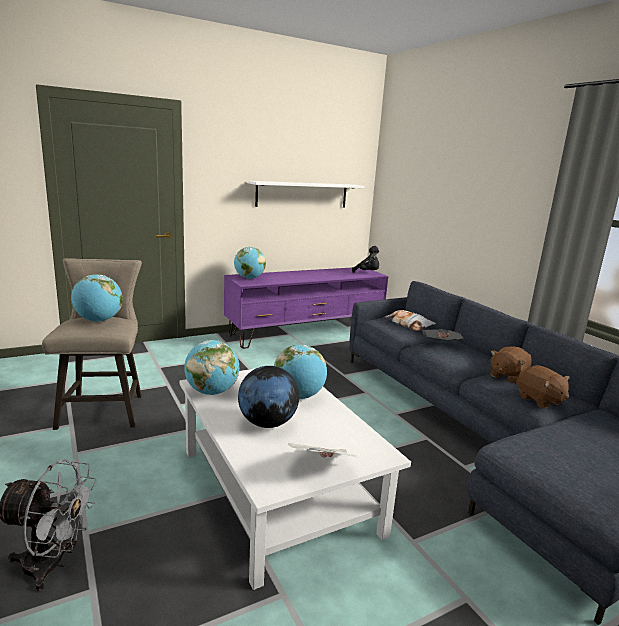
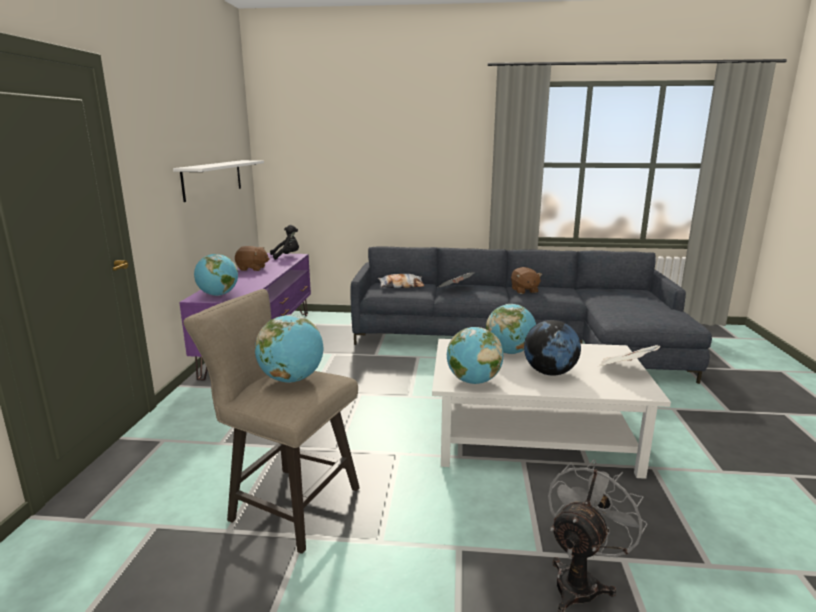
camera: 55 degrees left, 0 degrees up
brown plush toy [518,365,570,409] -> brown plush toy moved to [235,246,270,271]

